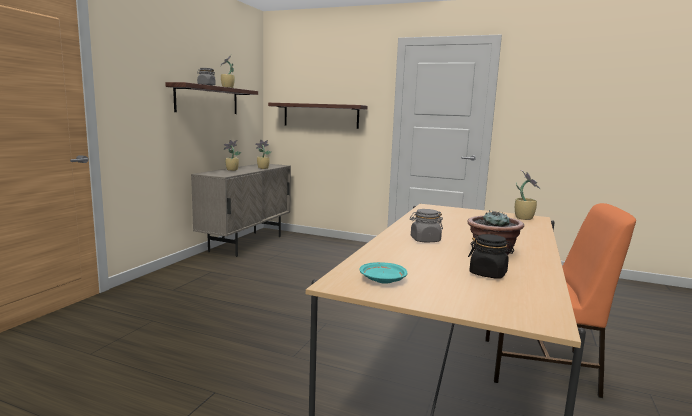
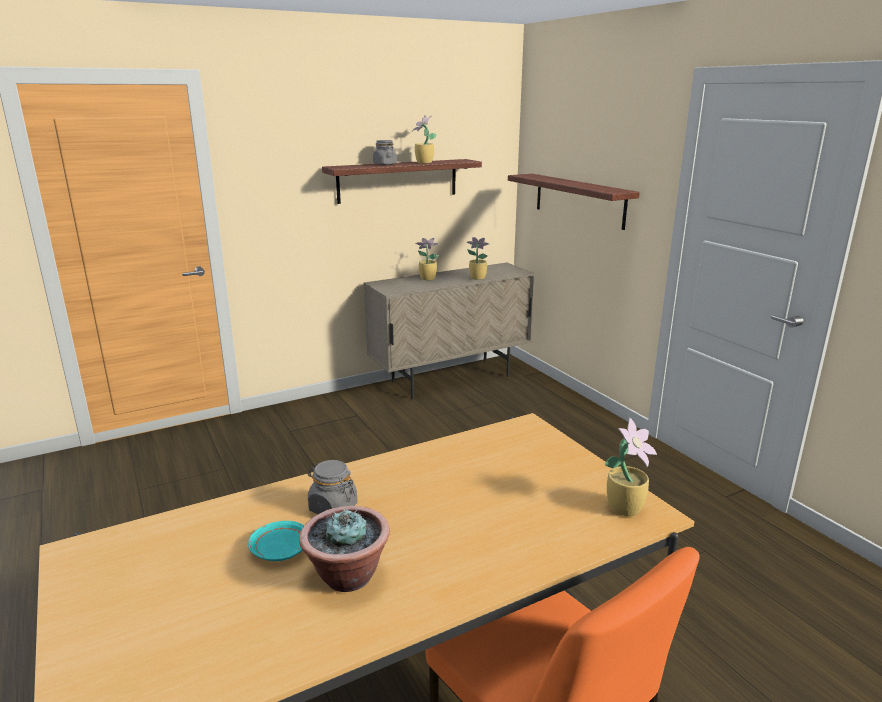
camera: 40 degrees right, 10 degrees up
turquoise plate [359,262,407,284] -> turquoise plate moved to [248,521,304,561]
black jar [468,234,514,279] -> none

